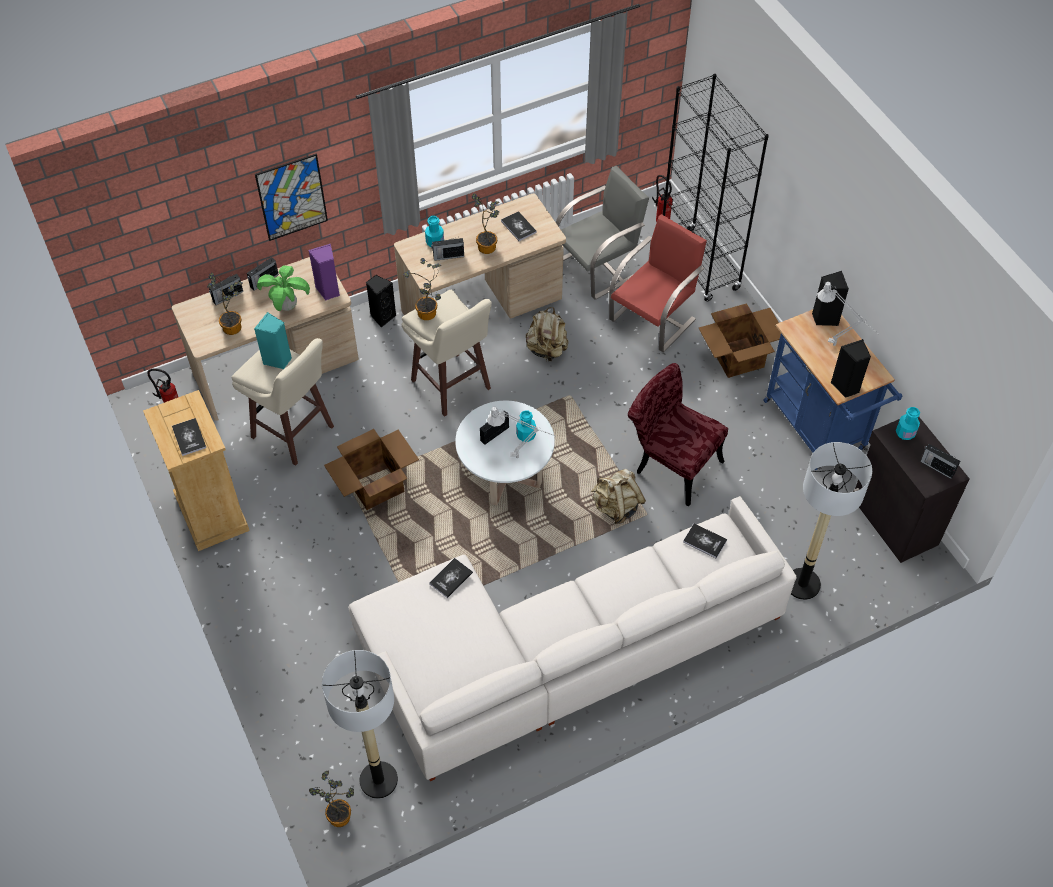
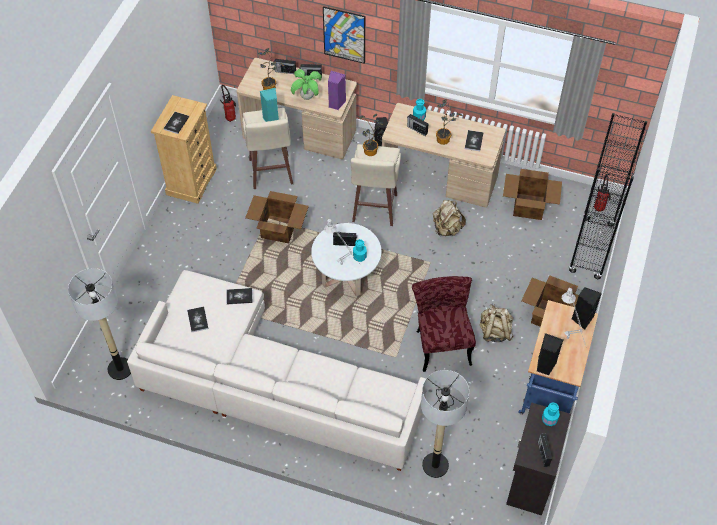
camera: 45 degrees right, 0 degrees up
potted plant [309,771,354,827] -> none
grey chair [556,166,649,300] -> cardboard box [503,169,562,220]
beige backpack [591,469,646,524] -> beige backpack moved to [480,304,514,342]
red chair [609,214,707,352] -> none
book [683,524,727,559] -> book moved to [187,306,209,332]

